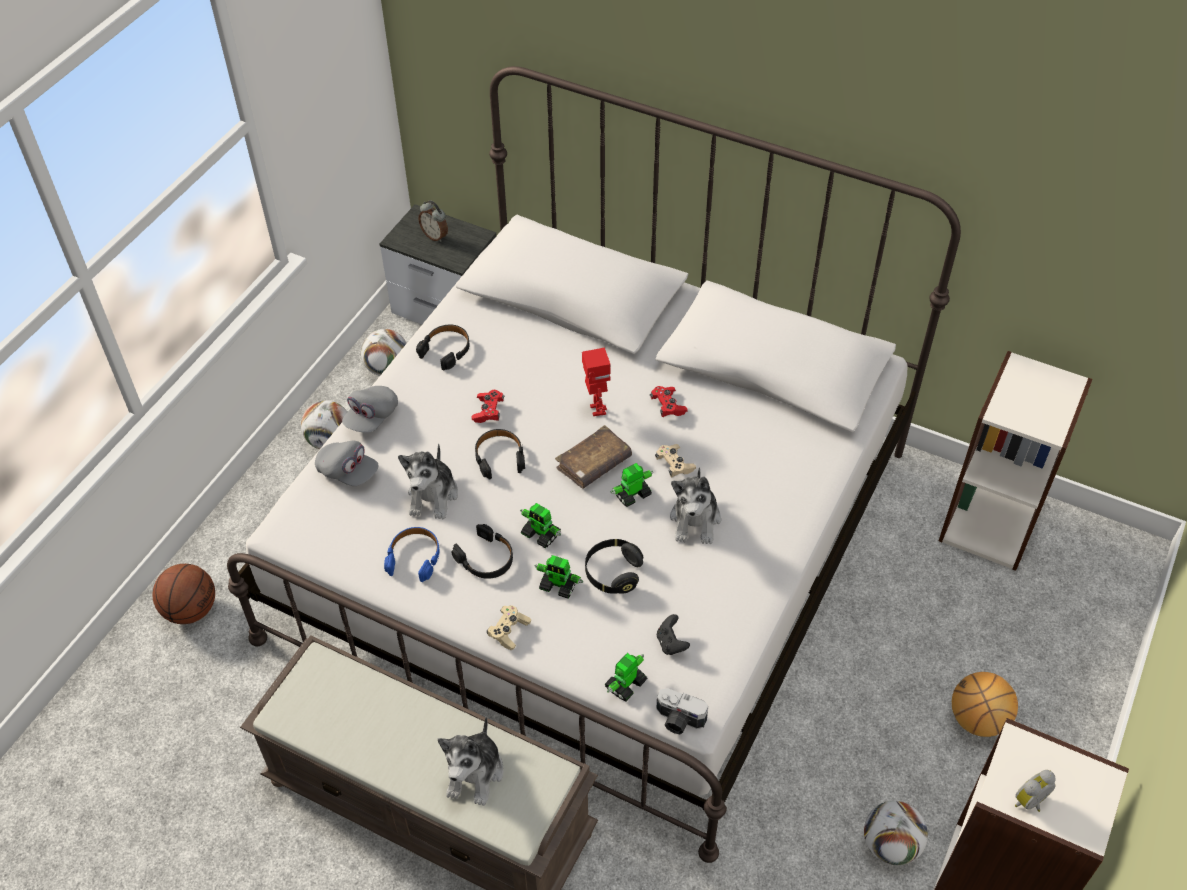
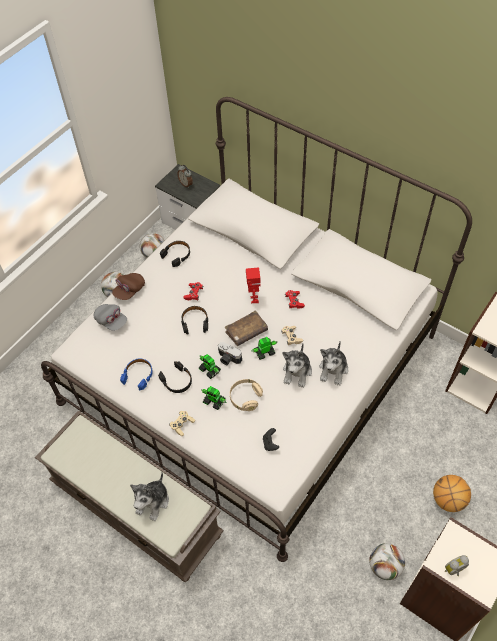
camera: 10 degrees right, 5 degrees up
basketball [153,564,215,624] -> none
grey cap [342,386,398,433] -> brown cap [112,273,145,300]
plush toy [398,444,458,519] -> plush toy moved to [319,342,348,386]
black headphones [585,539,643,594] -> beige headphones [230,379,263,411]
toy robot [604,653,647,701] -> none
camera [656,688,708,734] -> camera moved to [218,342,242,365]

